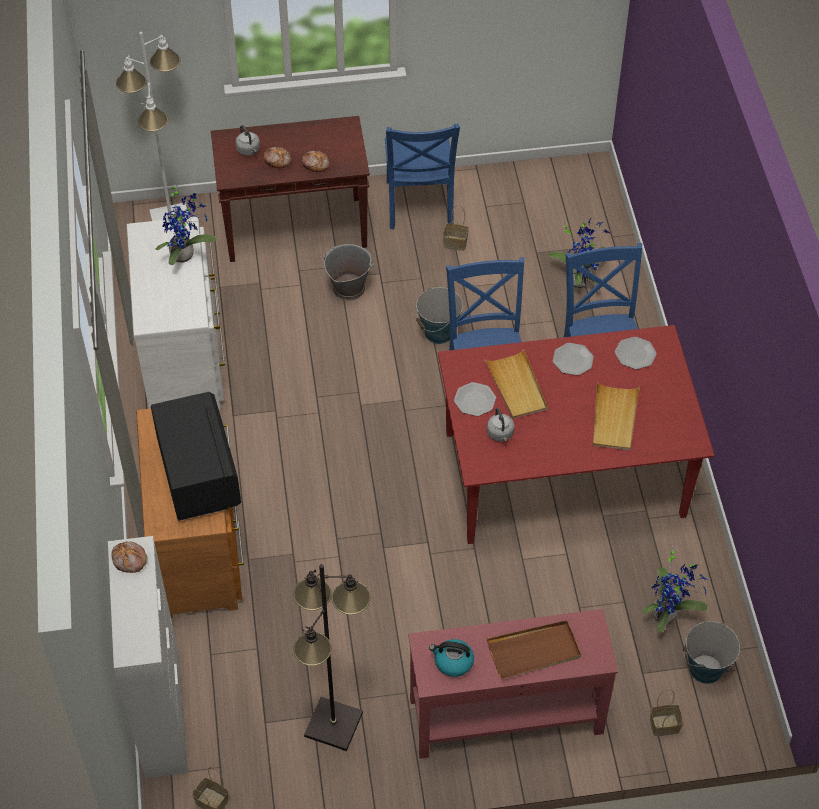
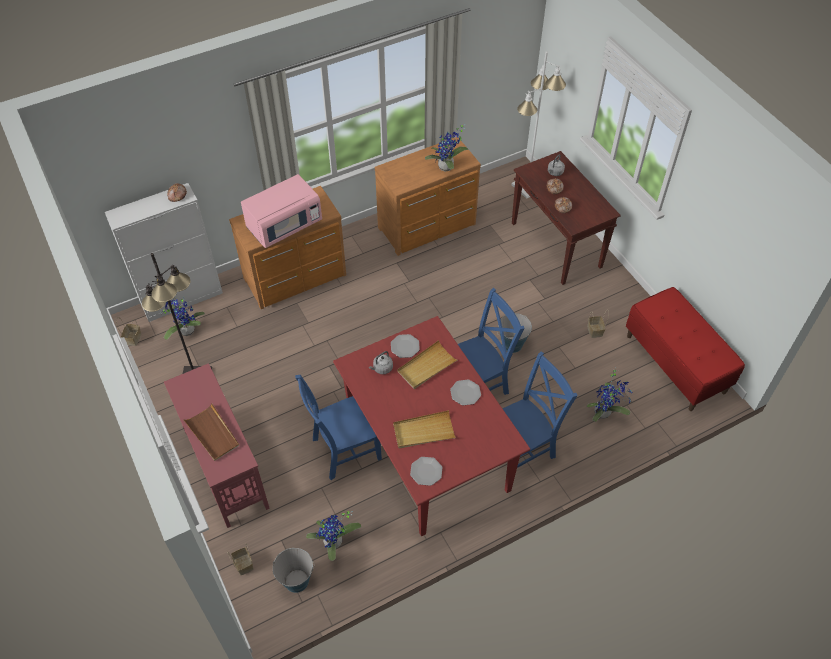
camera: 70 degrees right, 0 degrees up
white dresser [126,216,225,410] -> brown dresser [375,137,481,256]
black microwave [151,392,241,521] -> pink microwave [241,174,322,248]
grey bucket [323,244,374,301] -> none
blue chair [385,123,460,229] -> blue chair moved to [295,375,382,480]
kettle [429,639,474,677] -> none
plate [615,337,657,369] -> plate moved to [410,457,442,486]
none -> potted plant [160,297,205,340]
none -> red bench [626,287,745,411]

